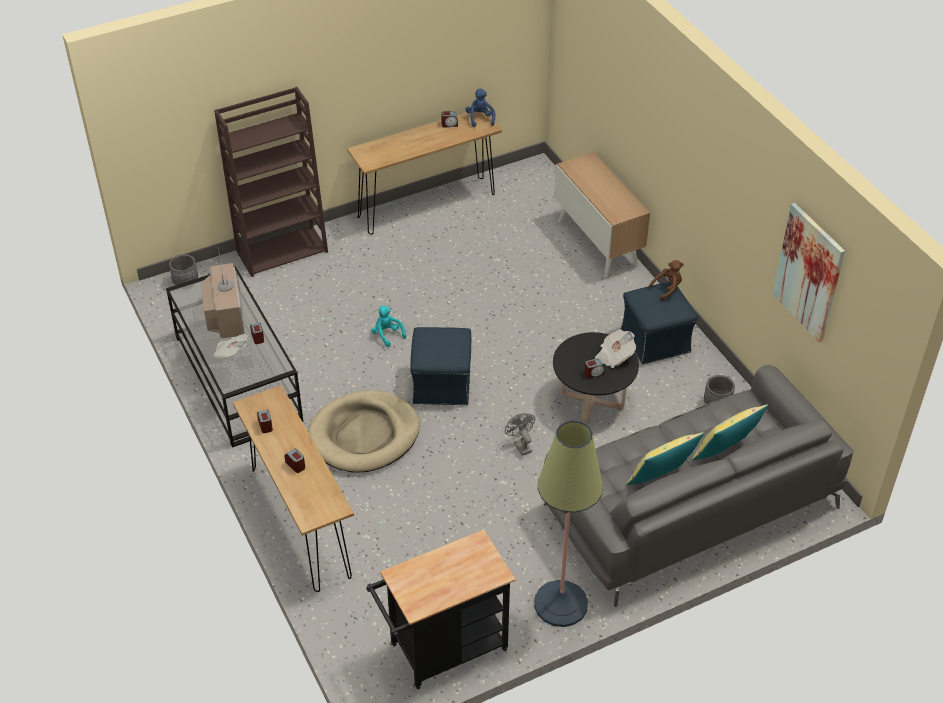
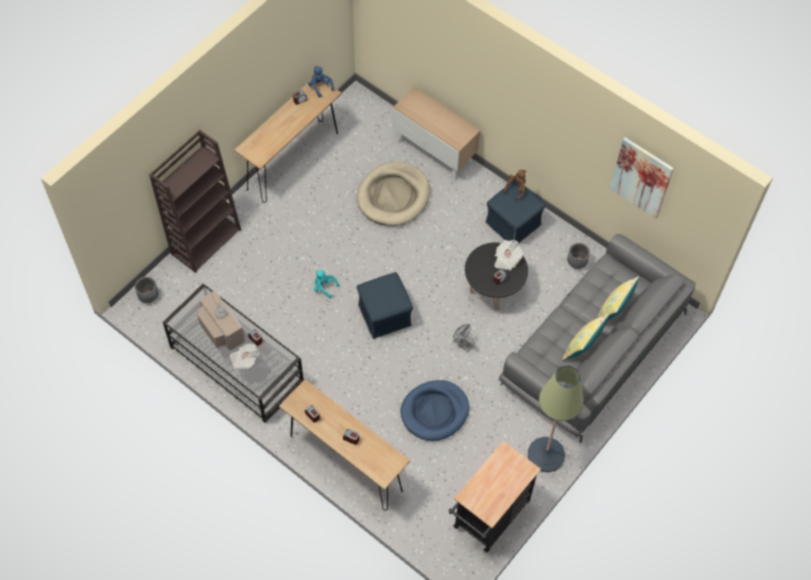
camera: 25 degrees left, 15 degrees up
beige dog bed [308,390,420,473] -> beige dog bed moved to [356,162,430,226]
none -> blue dog bed [400,380,469,441]

